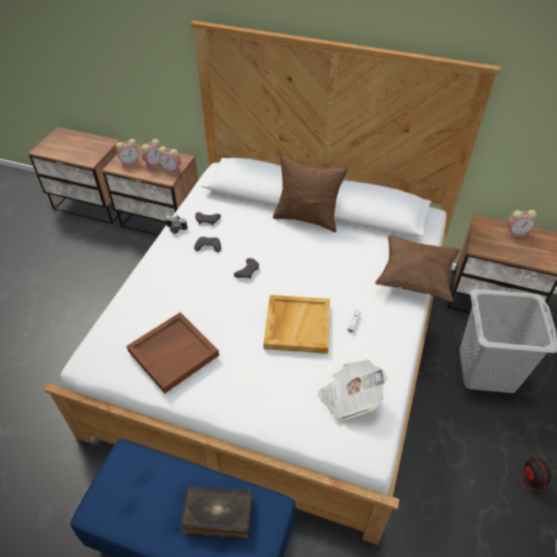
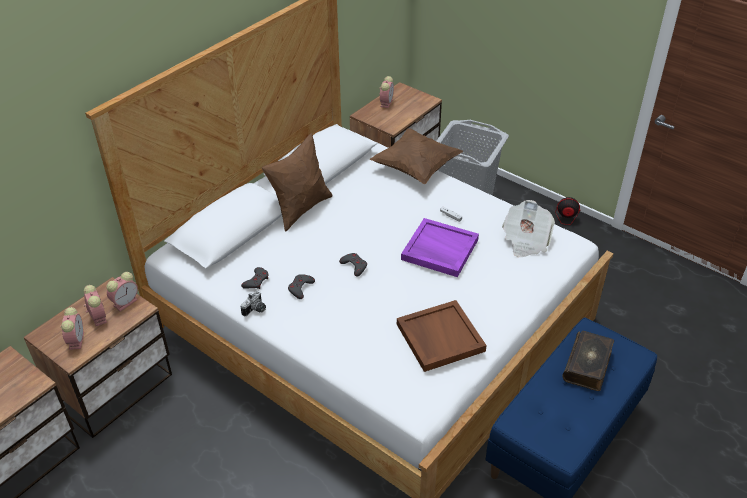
camera: 70 degrees left, 5 degrees down
beige tray [263,295,330,354] -> purple tray [401,218,479,277]

